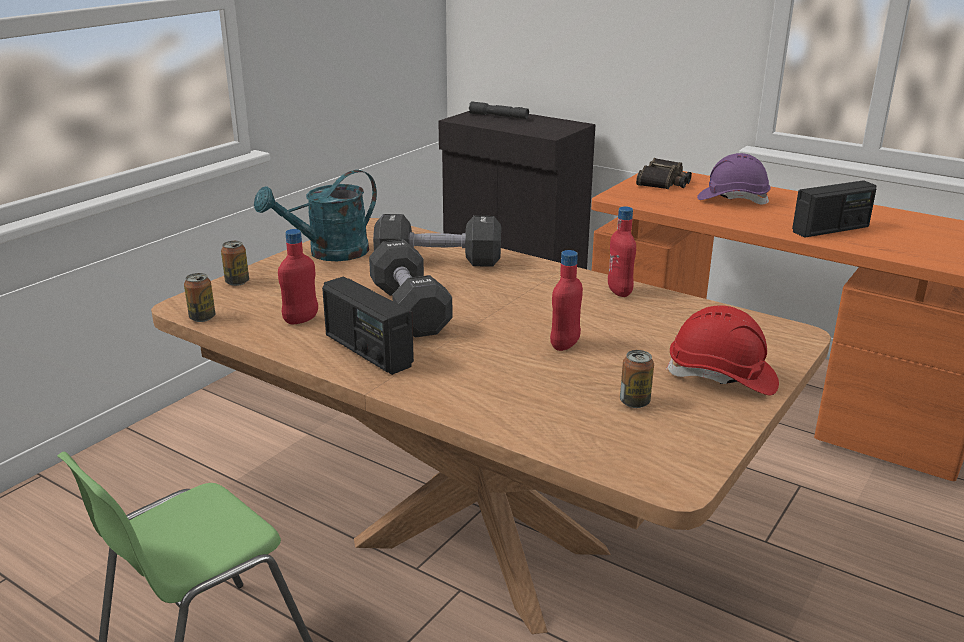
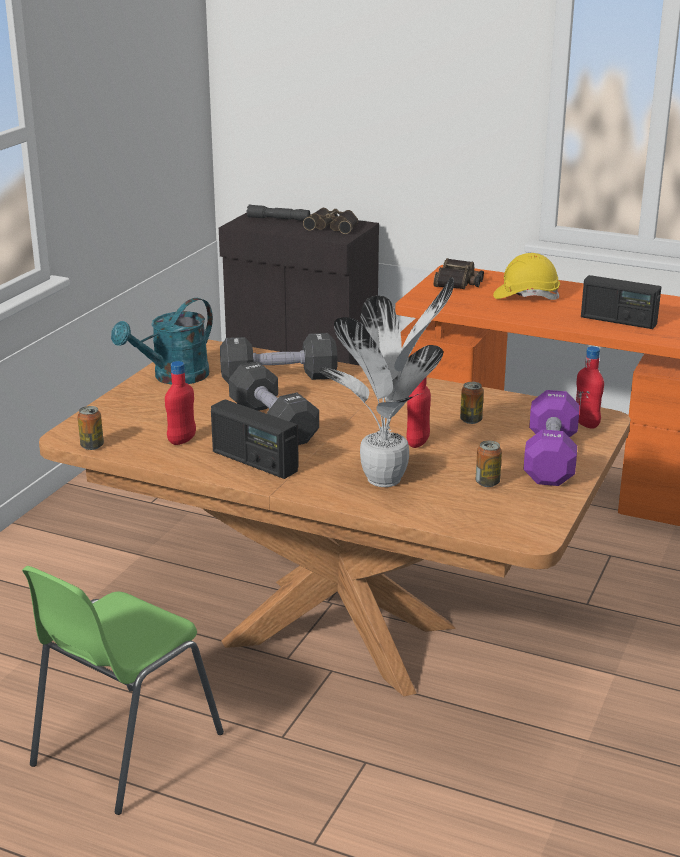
camera: 10 degrees left, 0 degrees up
can [221,241,249,286] -> can moved to [460,382,484,424]
red bottle [608,206,636,297] -> red bottle moved to [576,346,604,429]
red hard hat [666,305,779,396] -> purple dumbbell [524,390,580,486]
purple hard hat [697,153,771,204] -> yellow hard hat [493,253,560,300]
radio [792,180,876,238] -> radio turned 60 degrees clockwise [581,275,661,329]
none -> binoculars [303,208,358,234]
none -> potted plant [319,277,454,487]

